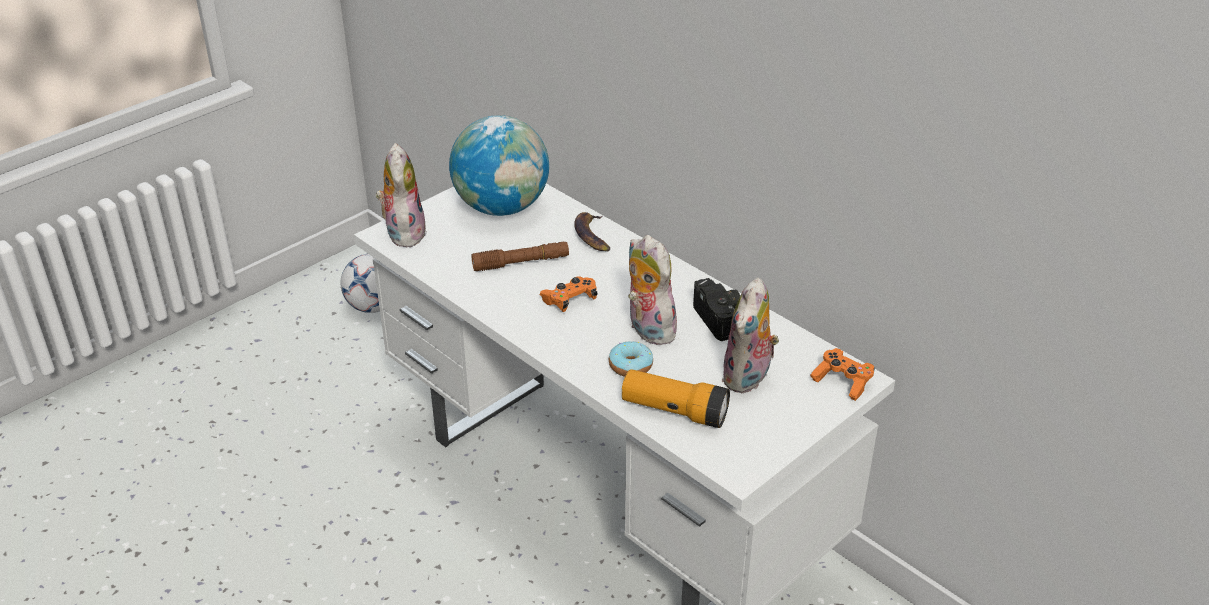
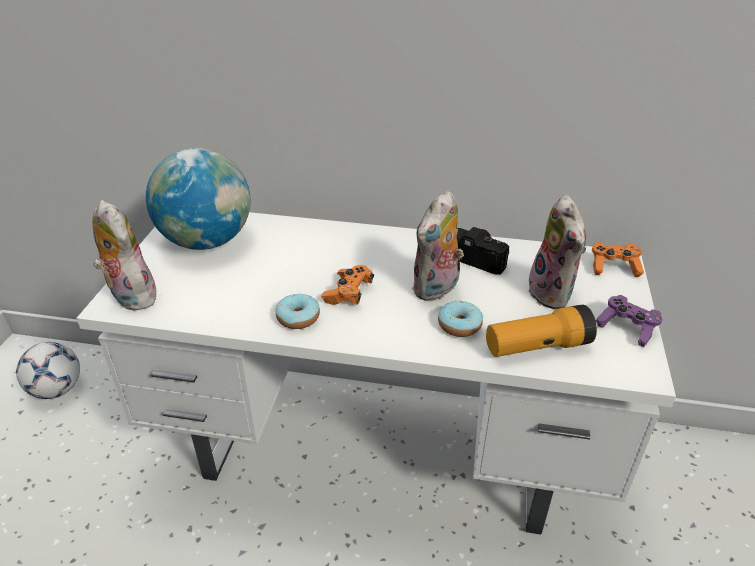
camera: 35 degrees left, 0 degrees up
brown flashlight [471,242,569,271] -> none
banana [574,212,610,251] -> none
plush toy [628,235,677,345] -> plush toy turned 75 degrees counterclockwise [412,191,464,301]
none -> donut [275,294,320,329]
none -> purple game controller [596,295,662,347]

